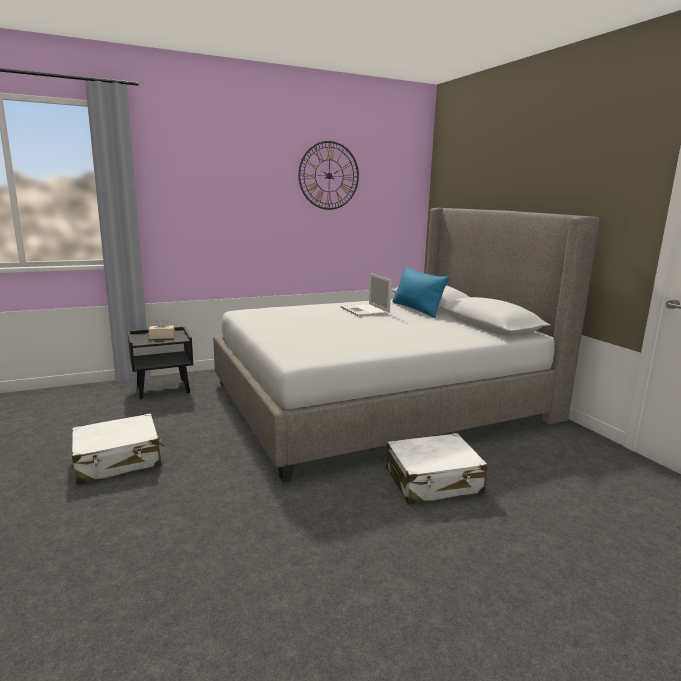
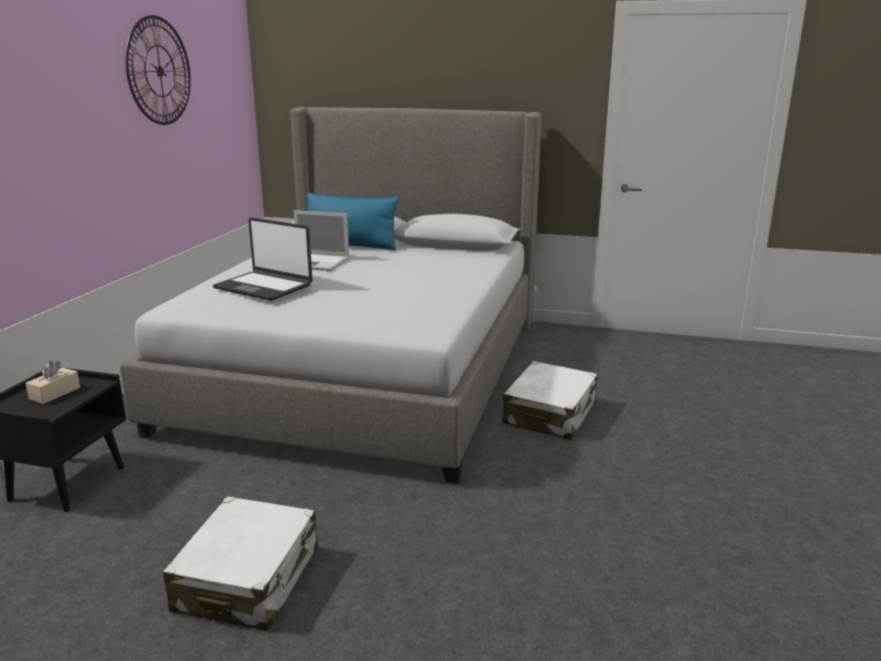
camera: 50 degrees left, 5 degrees up
none -> laptop [213,217,312,301]

